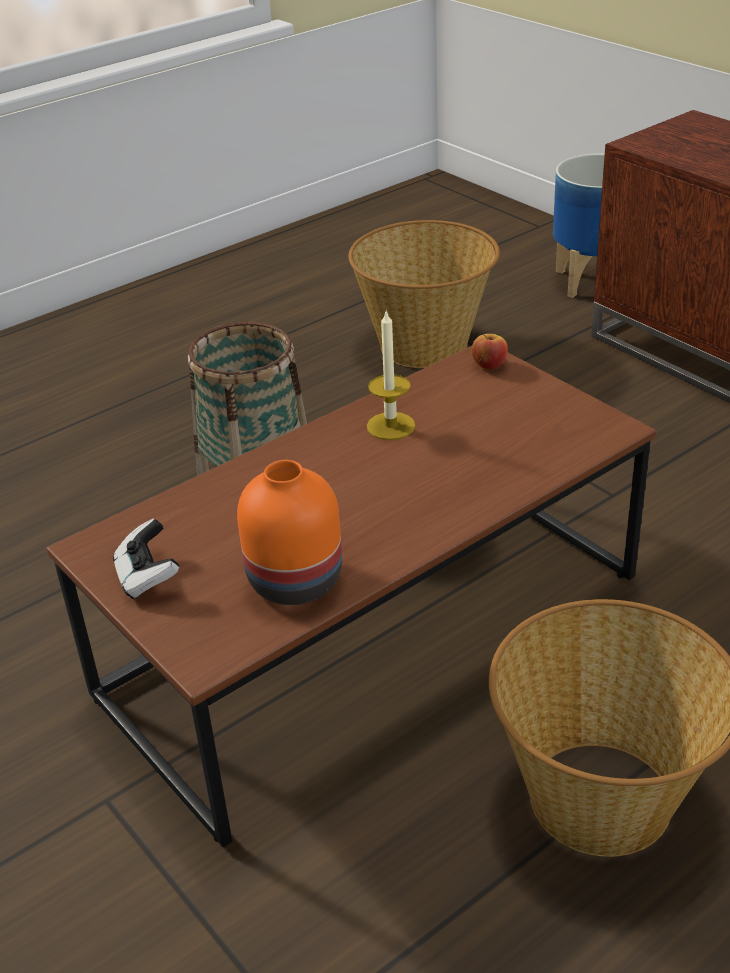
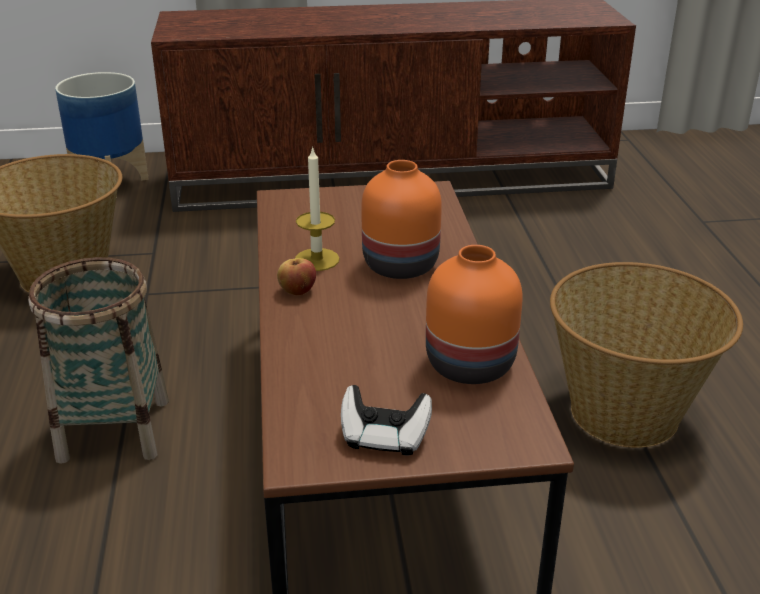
camera: 60 degrees left, 5 degrees down
apple [472,334,508,370] -> apple moved to [277,258,316,295]
none -> orange vase [361,160,442,279]

